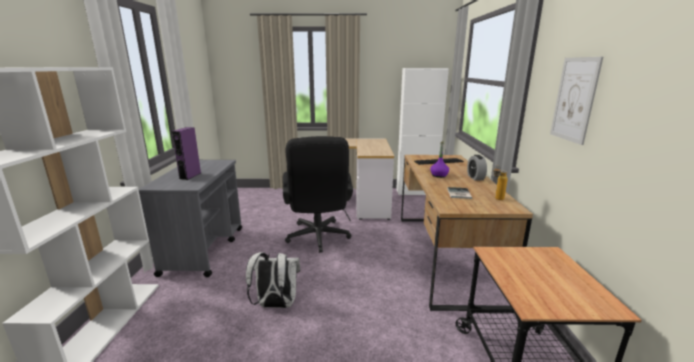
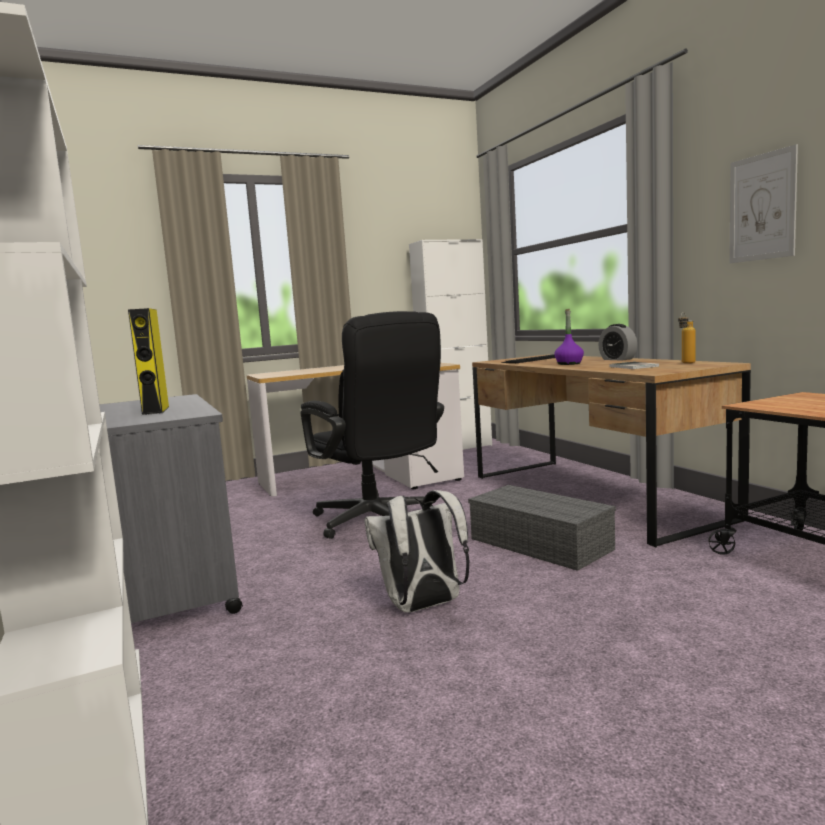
camera: 25 degrees left, 10 degrees down
purple speaker [172,127,201,180] -> yellow speaker [128,308,169,415]
none -> grey storage box [468,485,616,571]

